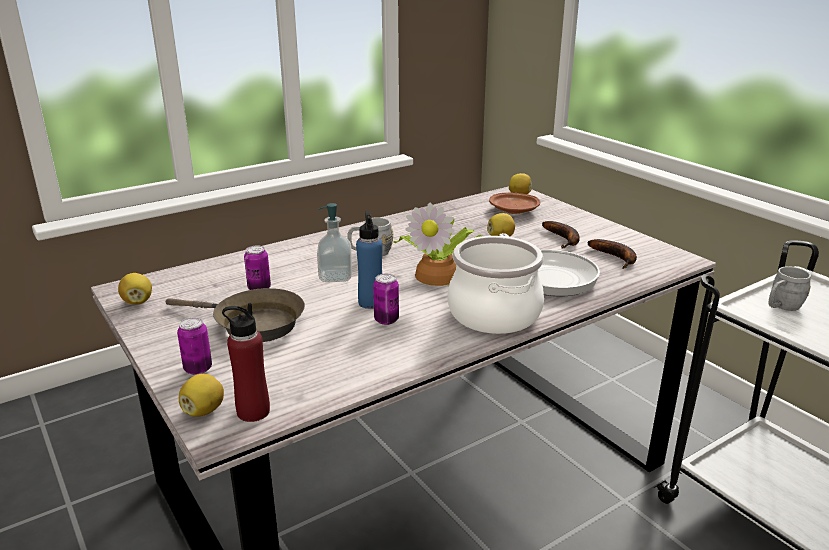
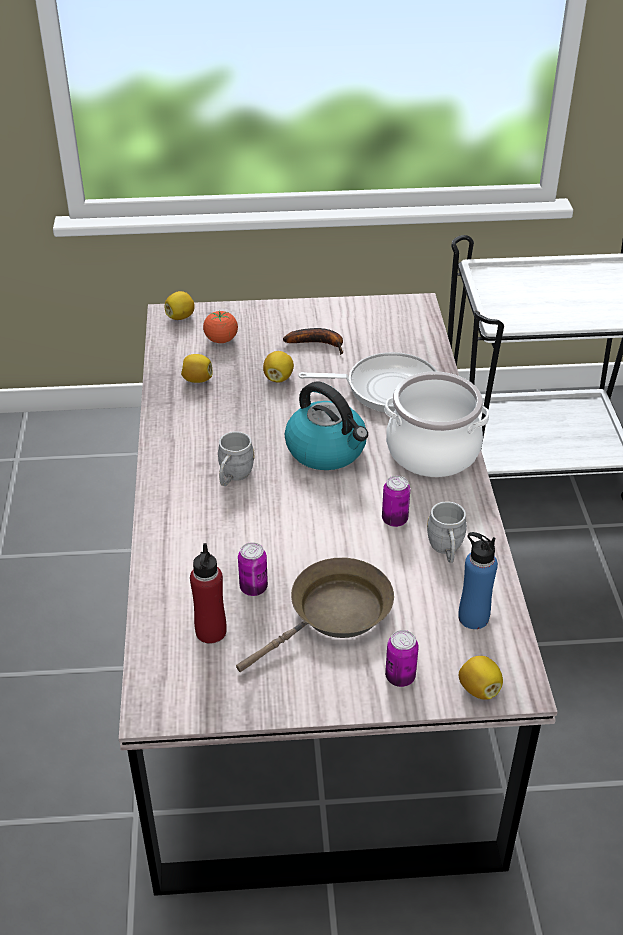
camera: 60 degrees left, 15 degrees up
lemon [118,273,152,305] -> lemon moved to [181,354,212,383]
red bottle [222,303,270,422] -> red bottle moved to [190,543,227,644]
soap dispenser [317,203,352,282] -> none
blue bottle [356,211,383,309] -> blue bottle moved to [458,532,498,629]
potted plant [393,203,482,286] -> kettle [285,381,368,470]
brown plate [489,193,540,214] -> tomato [203,310,238,343]
banana [587,239,637,269] -> none
grey mug [768,266,811,311] -> grey mug moved to [427,501,467,563]

